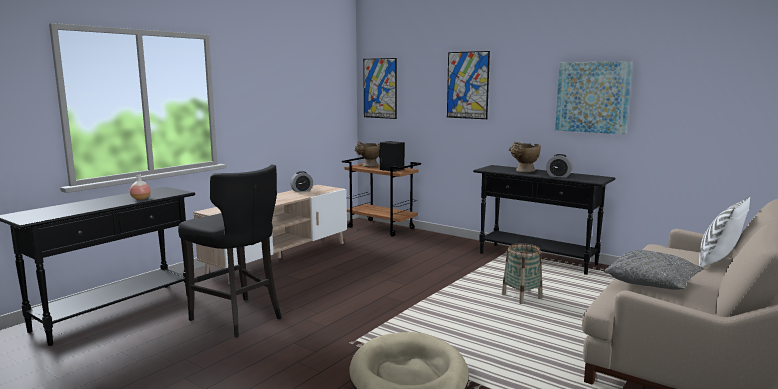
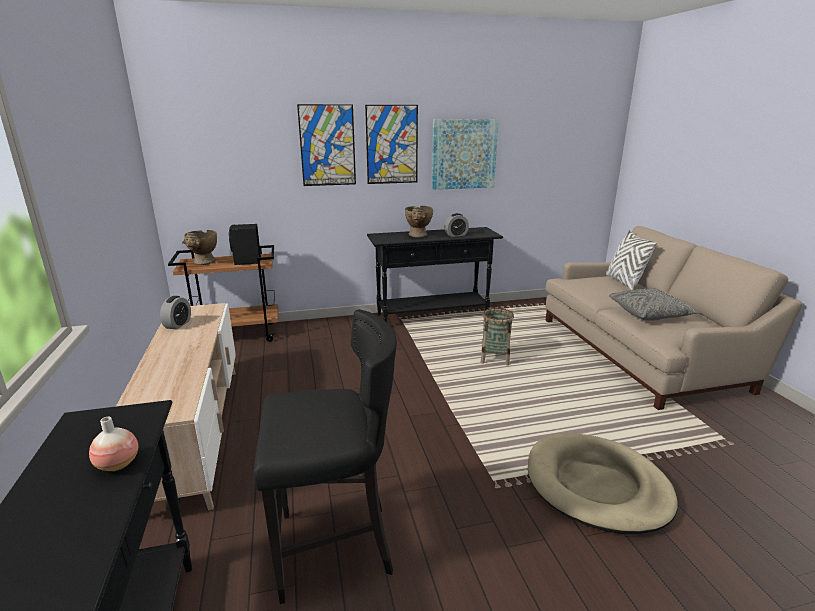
camera: 50 degrees left, 10 degrees up
picture [363,58,397,119] -> picture moved to [365,105,418,184]

